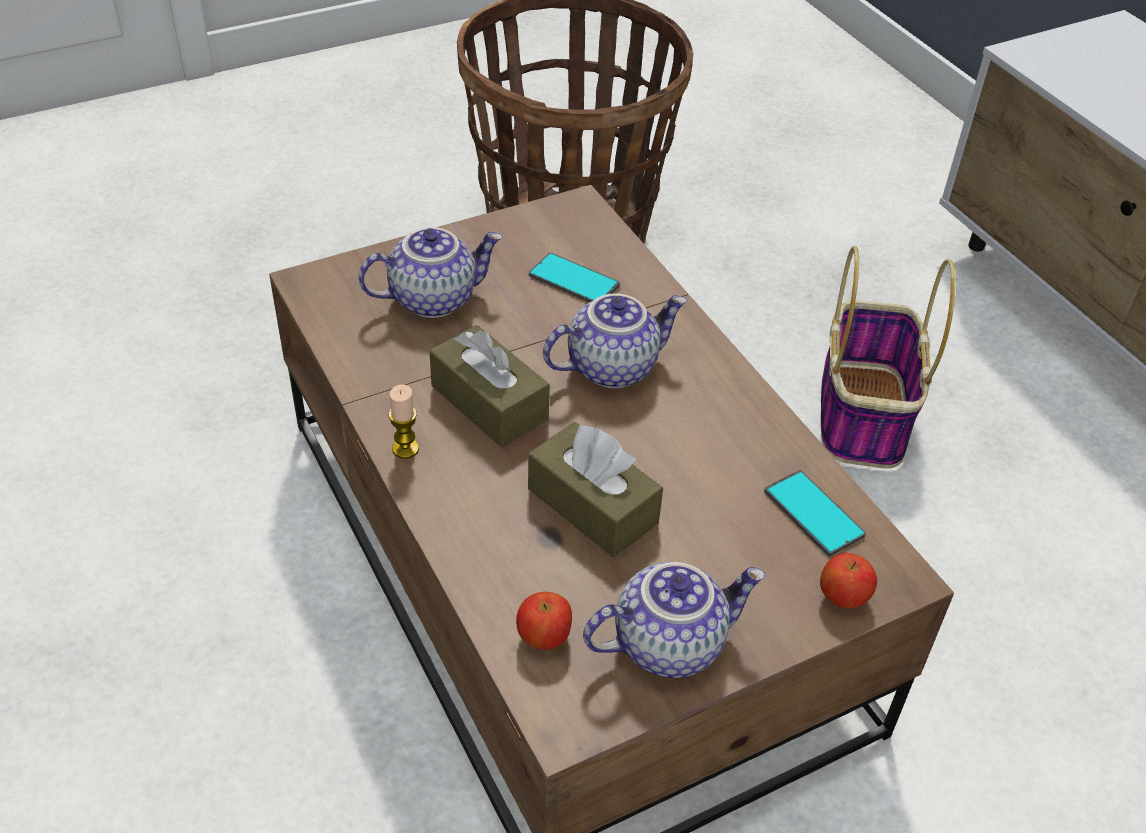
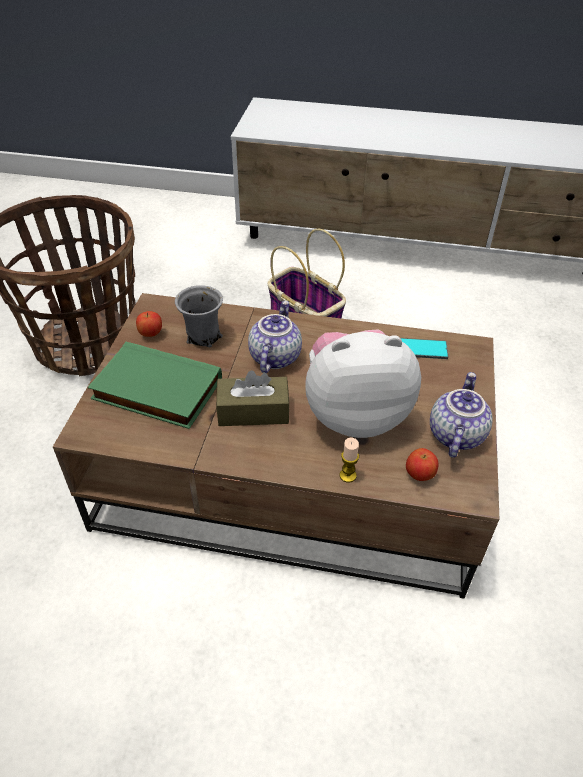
camera: 50 degrees left, 0 degrees up
teapot [359,227,503,318] -> green book [88,342,222,429]
candle [388,385,419,459] -> candle moved to [340,438,359,483]
brown tissue box [528,422,663,557] -> plush toy [305,330,421,438]
phone [529,253,620,303] -> grey mug [175,285,223,347]
apple [820,553,877,609] -> apple moved to [136,311,162,337]

